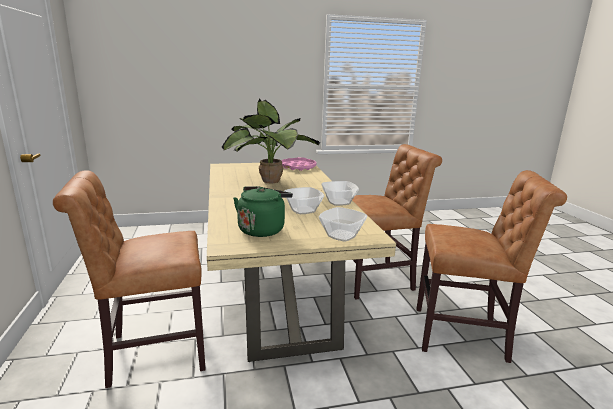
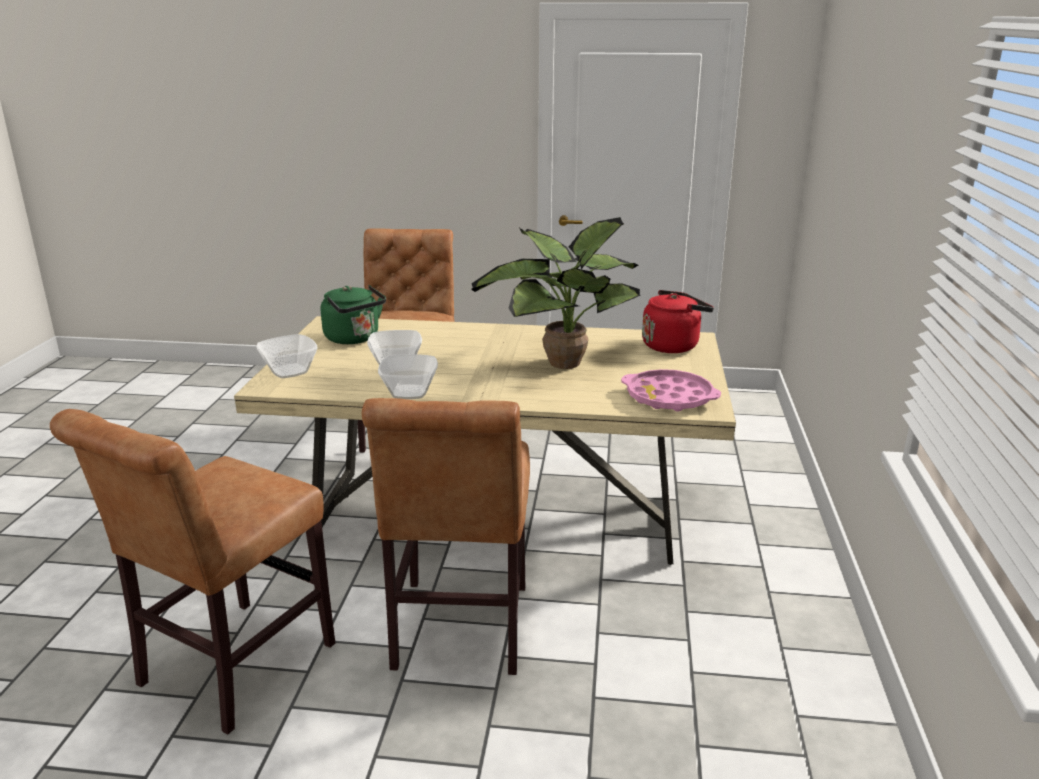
camera: 110 degrees right, 5 degrees up
none -> red kettle [642,290,714,353]

